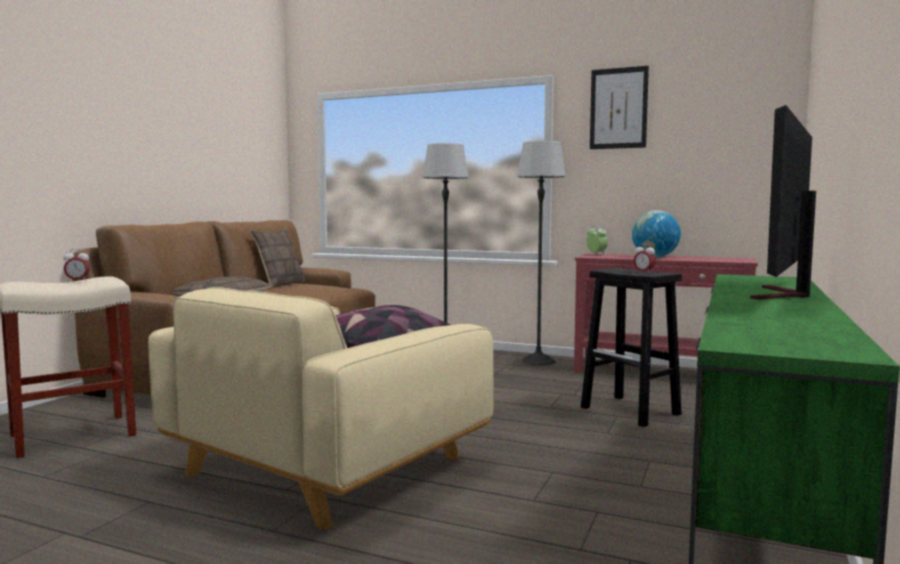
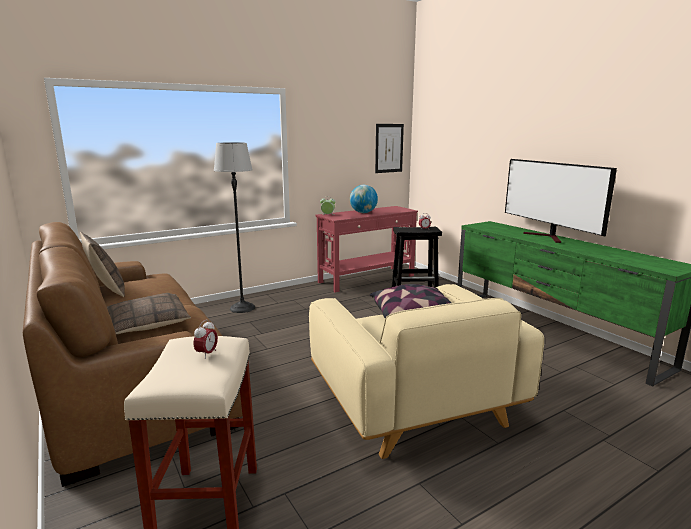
camera: 55 degrees left, 10 degrees up
floor lamp [517,141,566,366] -> none
picture [590,66,649,149] -> picture moved to [375,124,404,173]

